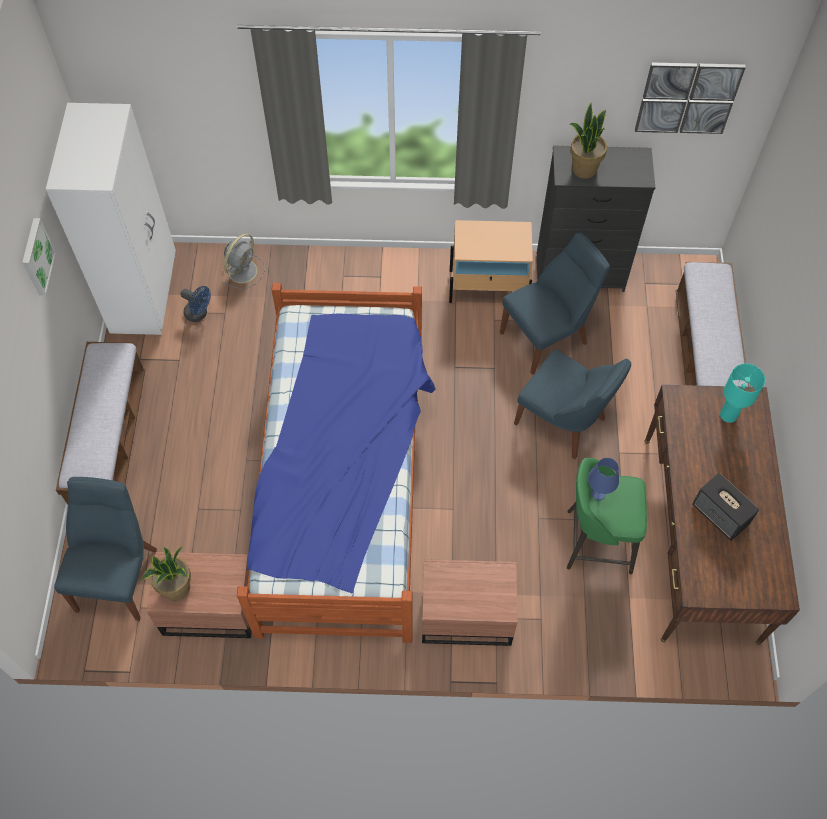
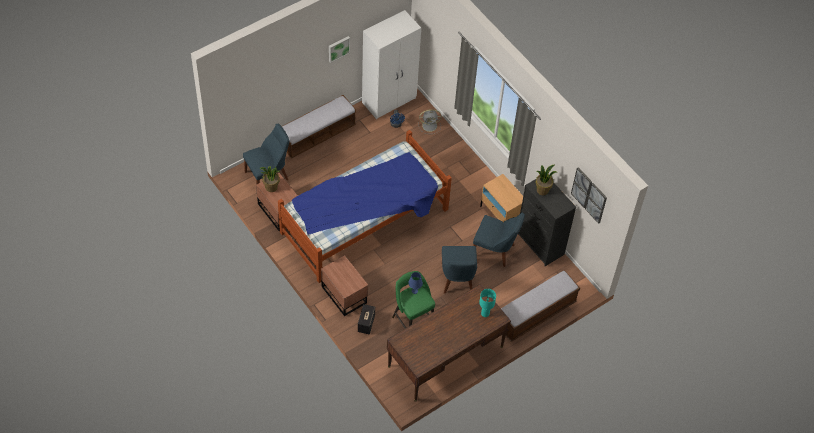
camera: 50 degrees right, 5 degrees down
speaker [692,473,760,541] -> speaker moved to [358,304,375,335]

